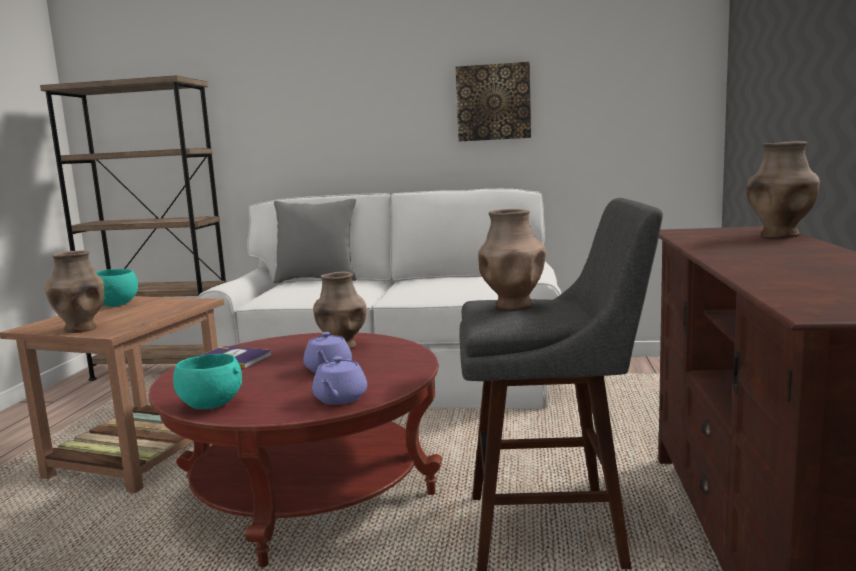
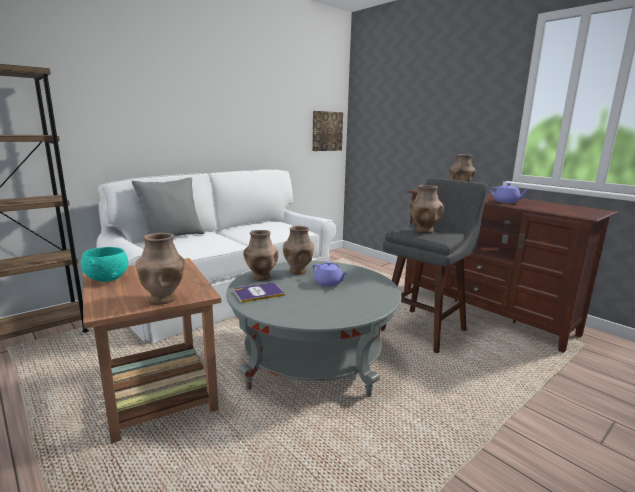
camera: 50 degrees left, 5 degrees up
red coffee table [148,333,442,567] -> grey coffee table [226,261,402,397]
turquoise bowl [173,354,242,409] -> none
purple teapot [312,356,367,405] -> purple teapot moved to [490,183,528,203]
picture [456,62,531,142] -> picture moved to [312,111,343,151]
none -> brown vase [243,230,279,281]

